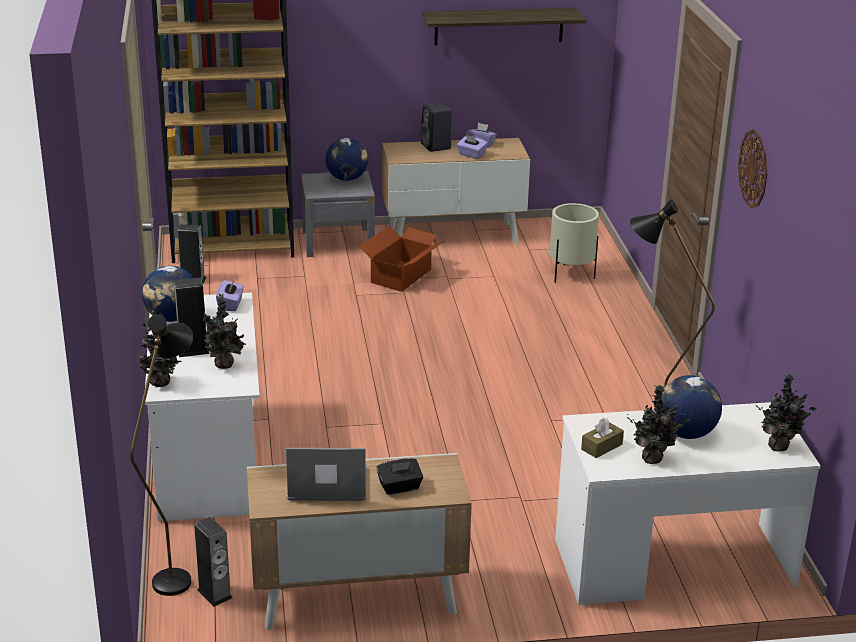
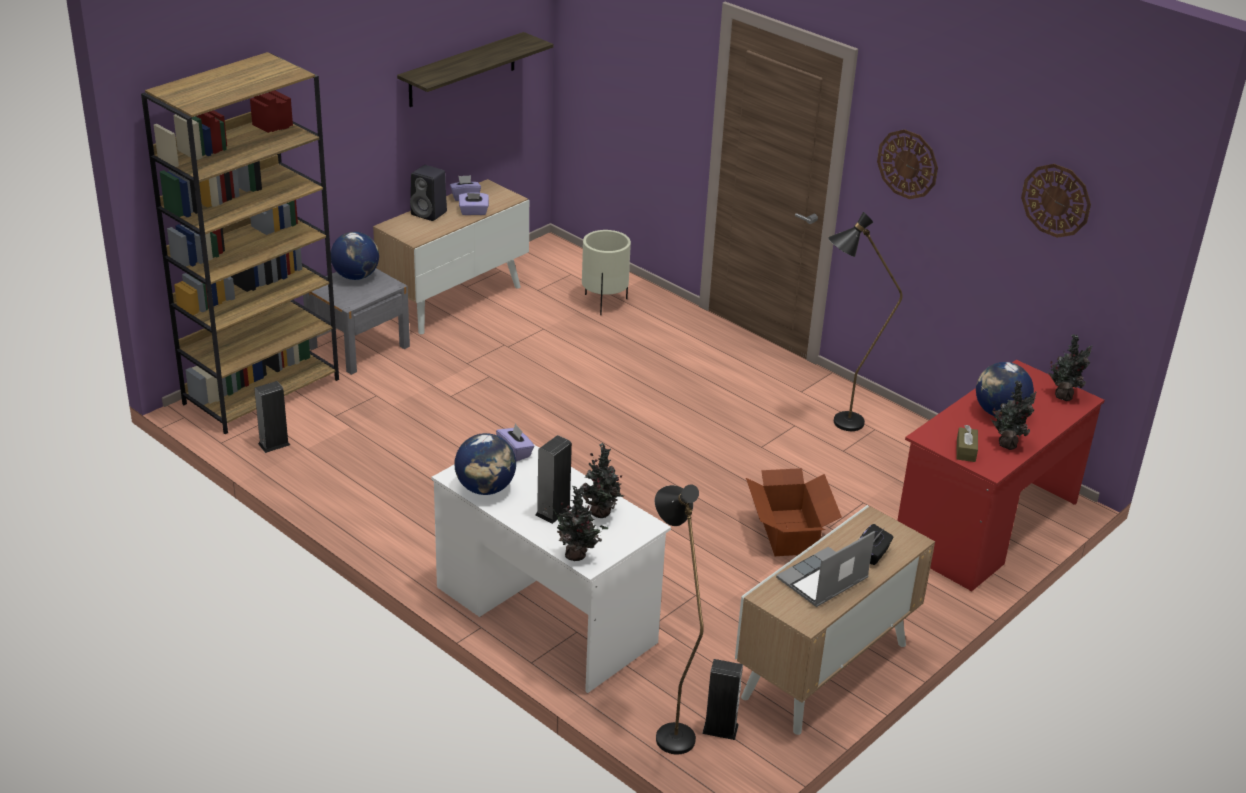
camera: 40 degrees left, 5 degrees up
cardboard box [358,226,444,292] -> cardboard box moved to [746,468,842,556]
white desk [555,402,821,605] -> red desk [897,360,1105,591]
none -> wall clock [1021,164,1091,238]

